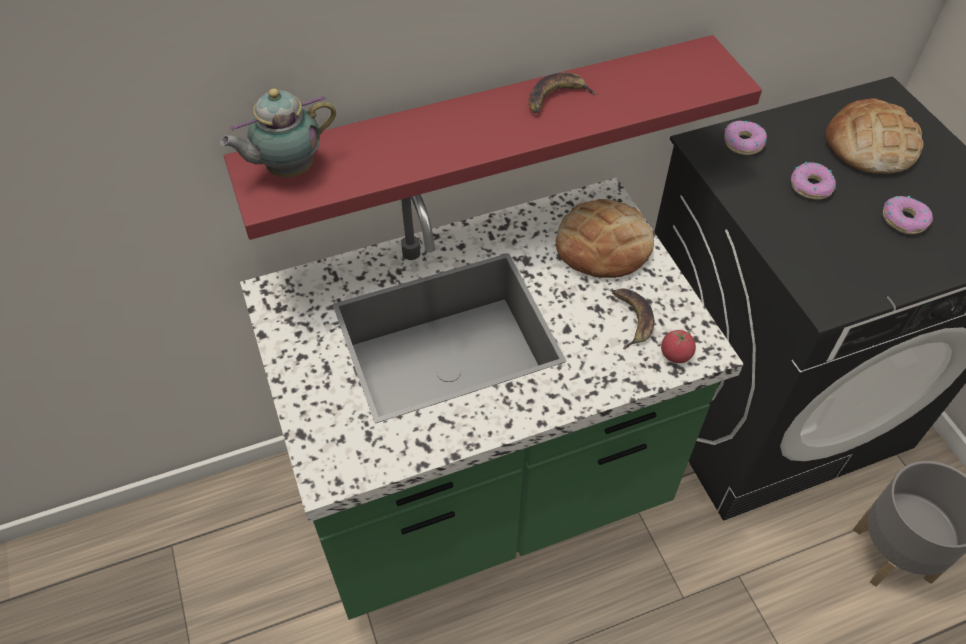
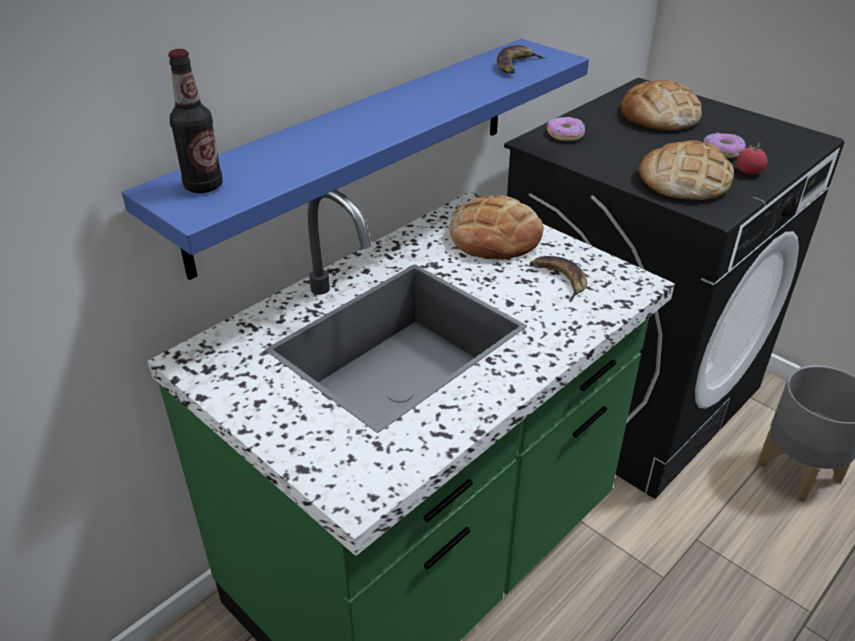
camera: 25 degrees left, 15 degrees down
teapot [220,88,336,177] -> bottle [168,49,223,193]
red shelf [224,35,762,240] -> blue shelf [122,39,589,280]
banana [528,72,598,113] -> banana moved to [497,45,546,74]
tomato [661,330,696,363] -> tomato moved to [736,143,767,175]
donut [791,162,836,199] -> none
none -> bread [639,140,734,200]

